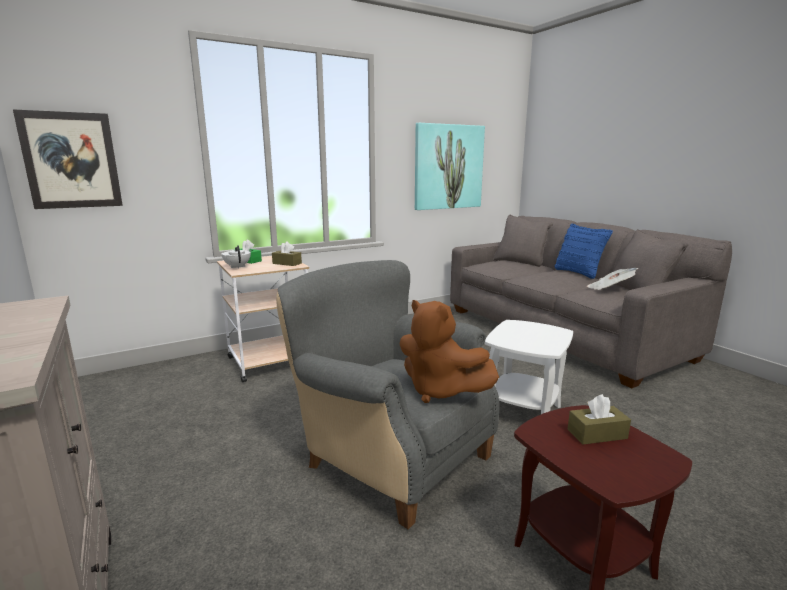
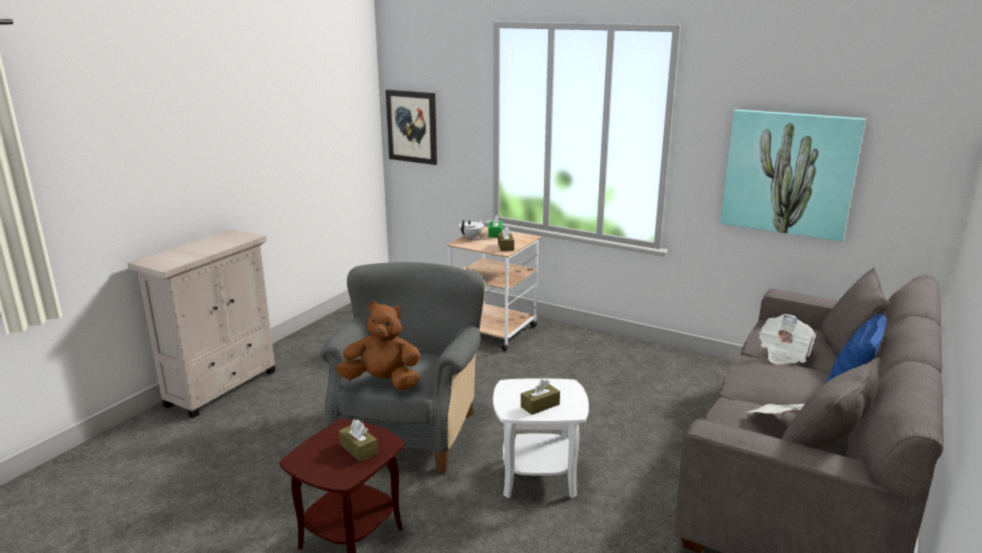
camera: 60 degrees right, 5 degrees up
brown plush toy [400,300,499,403] -> brown plush toy turned 90 degrees clockwise [336,301,421,390]
none -> brown tissue box [521,380,560,415]
none -> newspaper [758,314,816,364]

